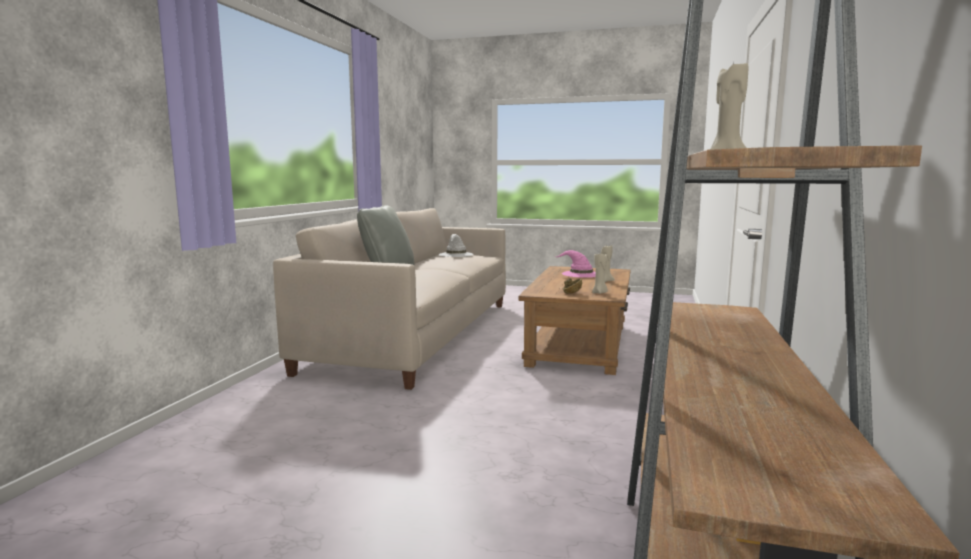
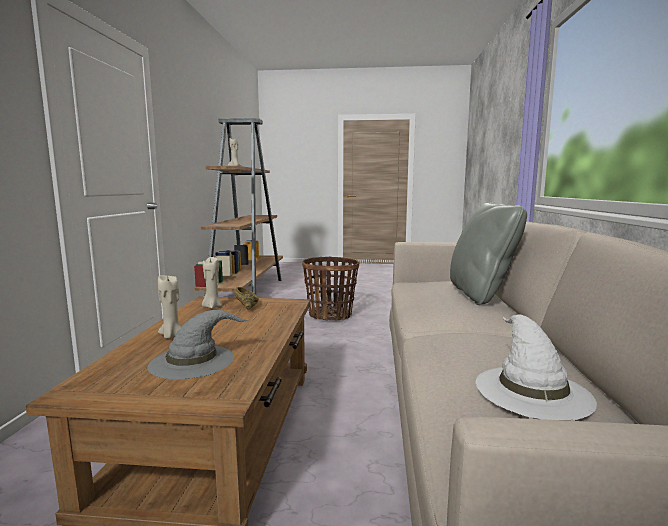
camera: 170 degrees right, 0 degrees up
pink hat [555,250,596,278] -> grey hat [148,310,250,380]
none -> basket [302,257,359,321]

